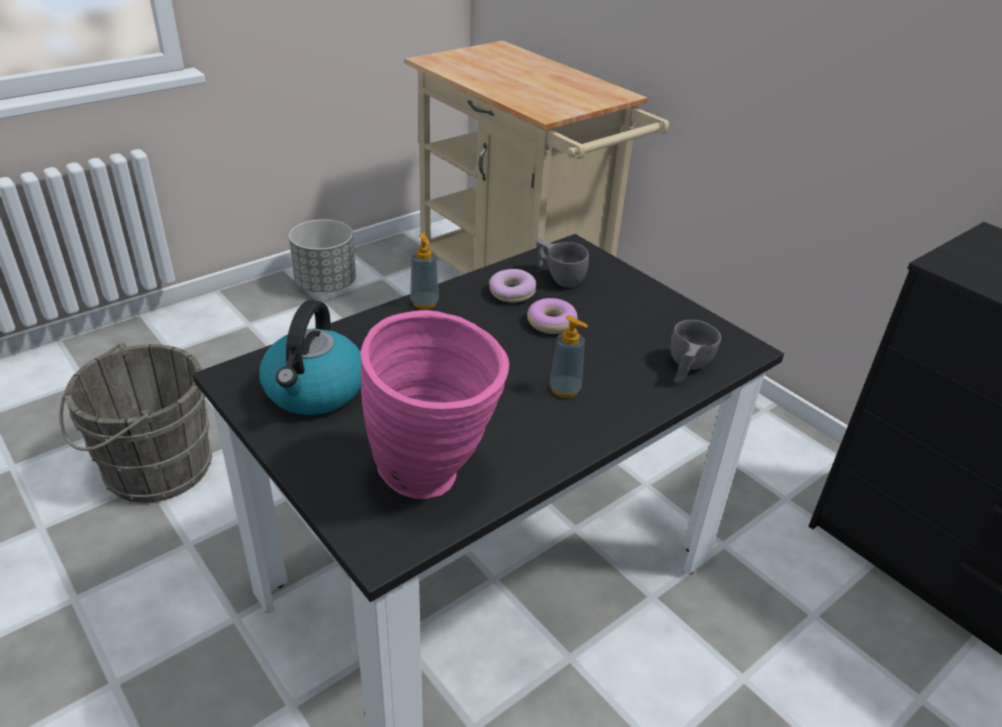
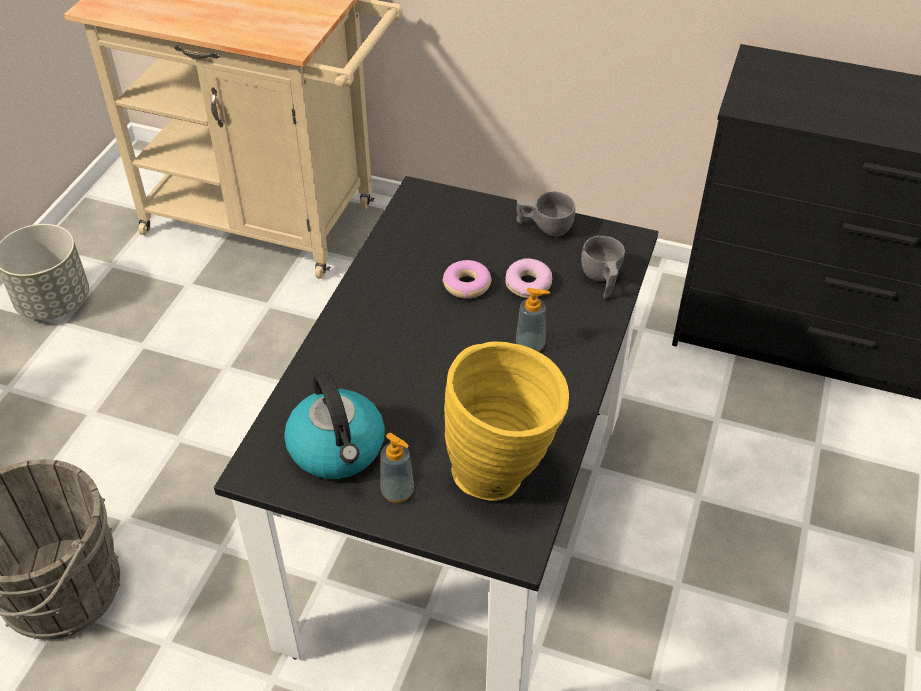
camera: 30 degrees left, 10 degrees up
pink vase [360,310,509,499] -> yellow vase [444,342,569,501]
soap dispenser [410,233,439,309] -> soap dispenser moved to [380,433,414,503]
donut [489,269,536,303] -> donut moved to [506,258,552,298]
grey cup [536,238,589,288] -> grey cup moved to [516,191,575,237]

